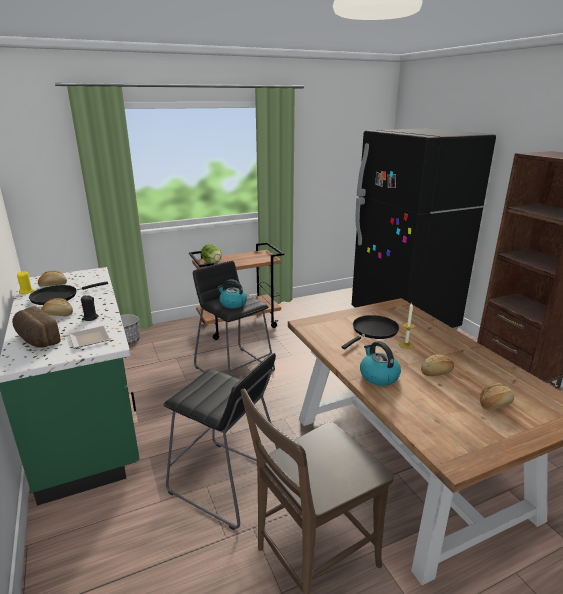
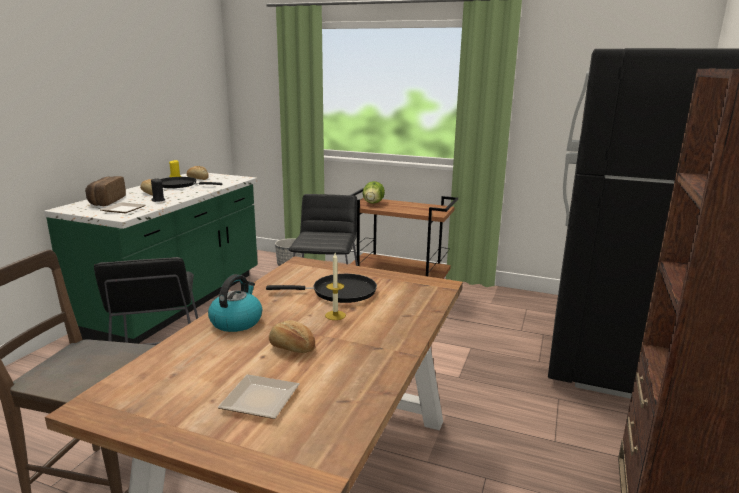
camera: 45 degrees right, 5 degrees down
kettle [217,279,247,308] -> none
bread [480,383,514,410] -> plate [218,375,299,419]

